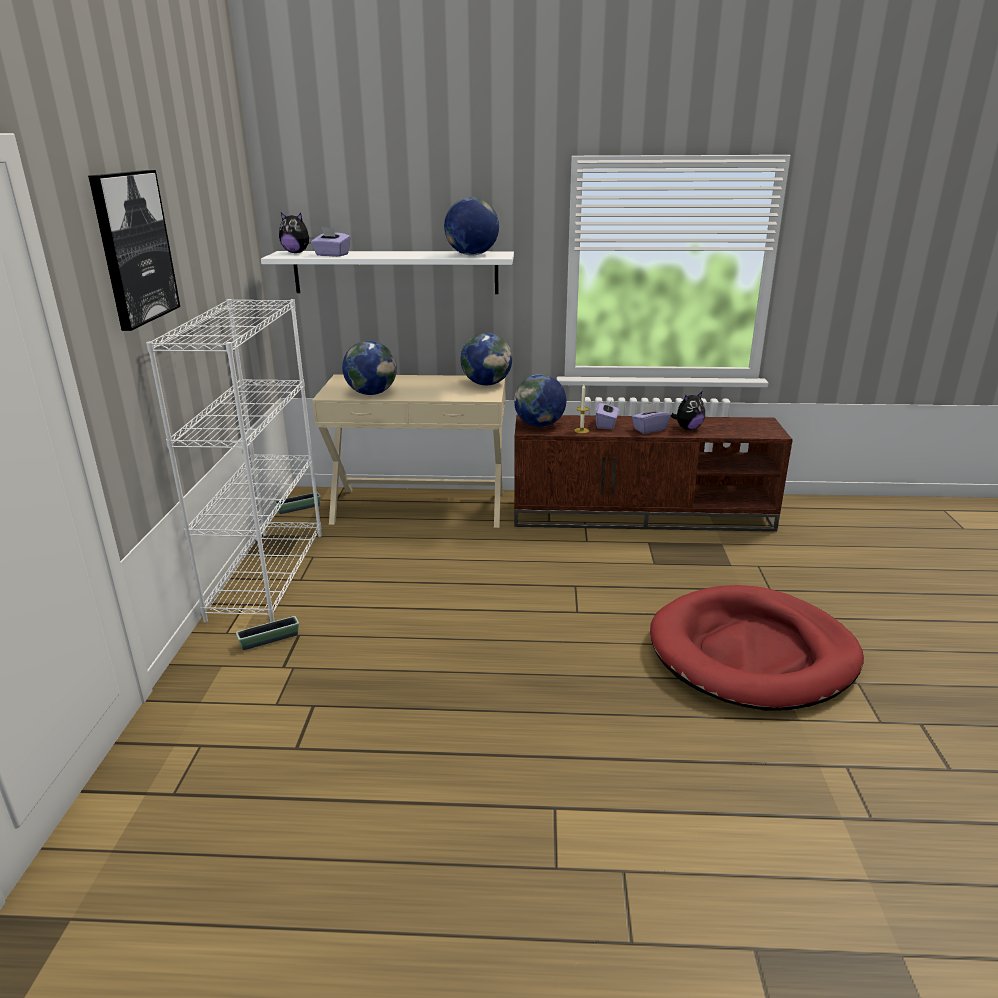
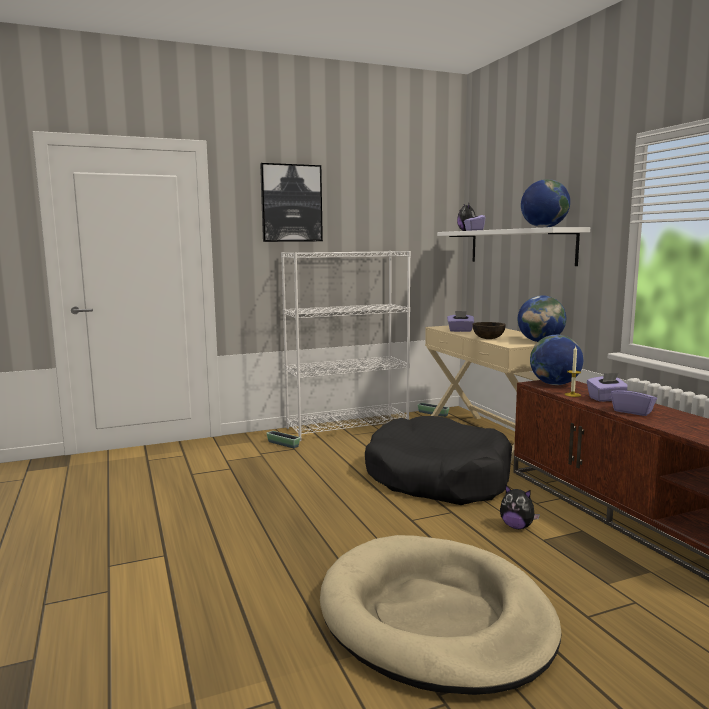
camera: 65 degrees right, 15 degrees down
globe [342,341,397,395] -> purple tissue box [447,311,474,332]
red dog bed [650,585,864,711] -> beige dog bed [320,535,562,695]
plush toy [671,392,705,430] -> plush toy moved to [500,485,540,529]
none -> black dog bed [365,416,512,505]
none -> brown bowl [472,322,506,339]

